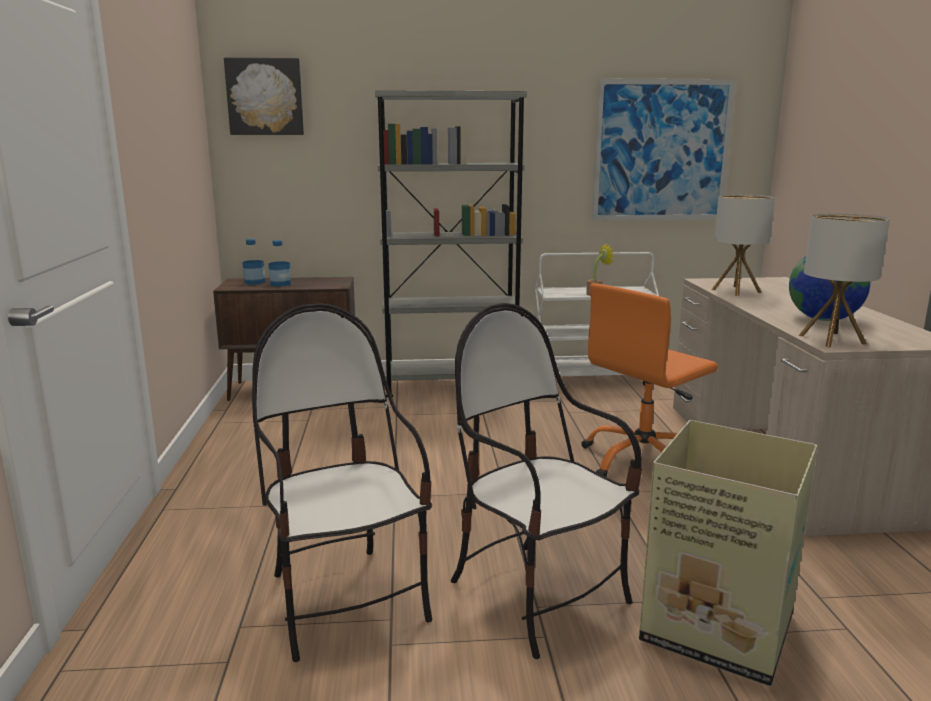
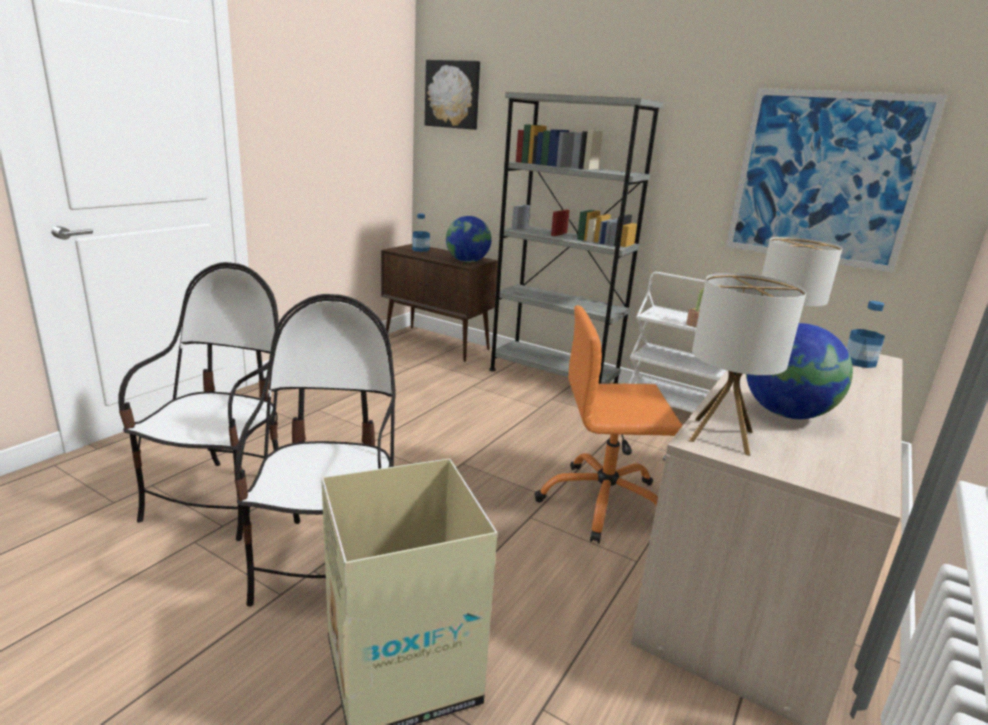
camera: 35 degrees right, 5 degrees up
bottle [268,240,291,286] -> bottle moved to [846,301,885,368]
none -> globe [446,216,492,262]

